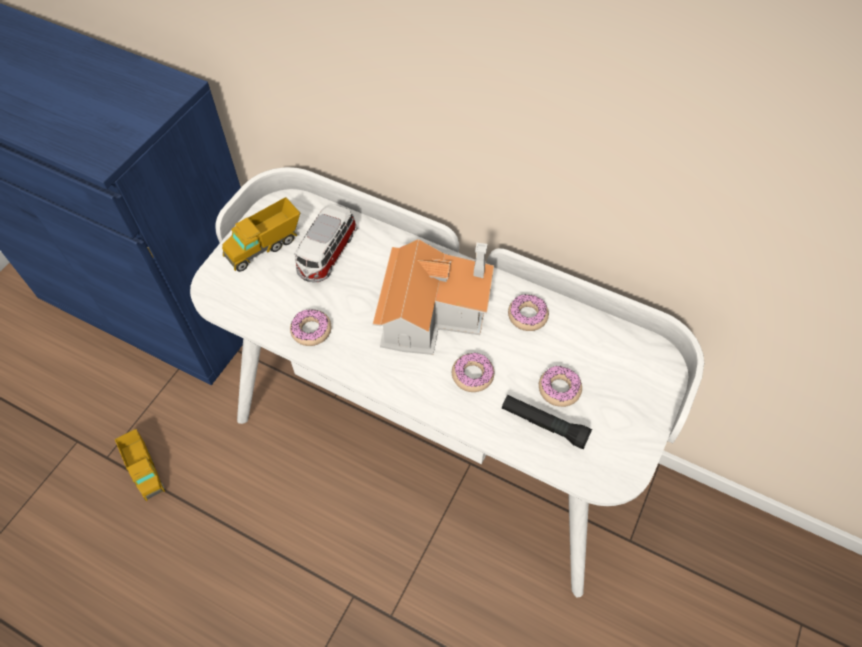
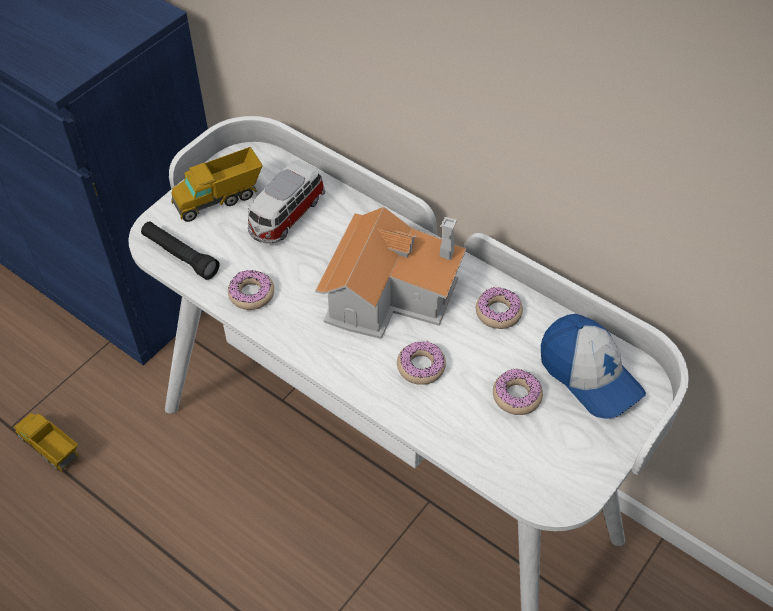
camera: 10 degrees right, 5 degrees down
toy truck [115,429,165,501] -> toy truck turned 150 degrees clockwise [15,413,79,471]
black flashlight [502,395,592,449] -> black flashlight moved to [141,221,219,280]
none -> cap [541,314,646,419]

